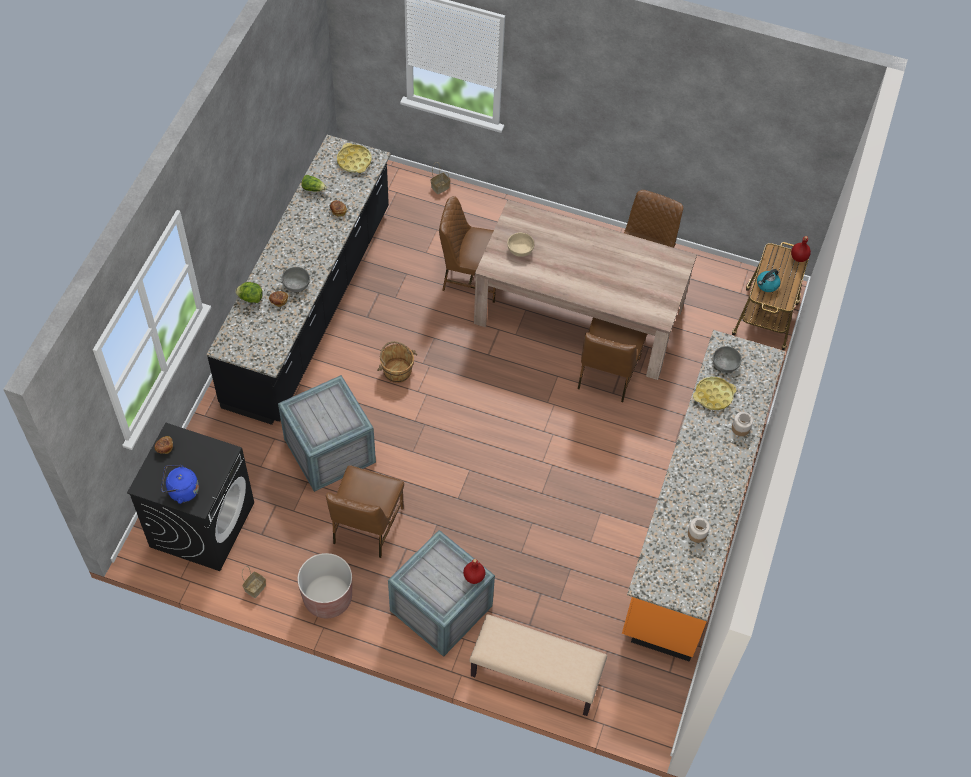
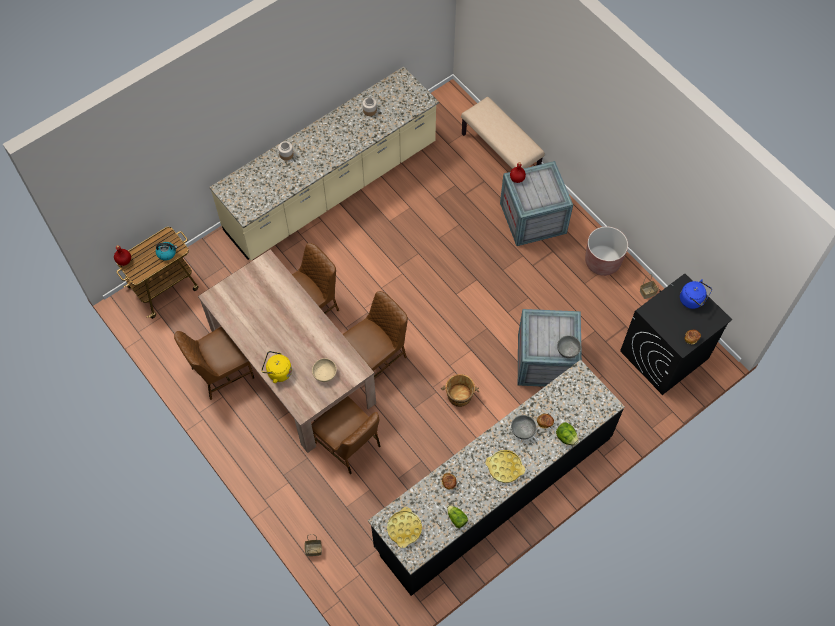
camera: 145 degrees left, 5 degrees up
brown chair [326,465,404,558] -> brown chair moved to [342,291,408,378]
orange counter [622,330,785,662] -> beige counter [209,67,439,260]
yellow tray [693,377,736,410] -> yellow tray moved to [486,450,525,483]
grey bowl [713,346,741,373] -> grey bowl moved to [557,335,581,358]
none -> yellow kettle [261,351,292,383]

